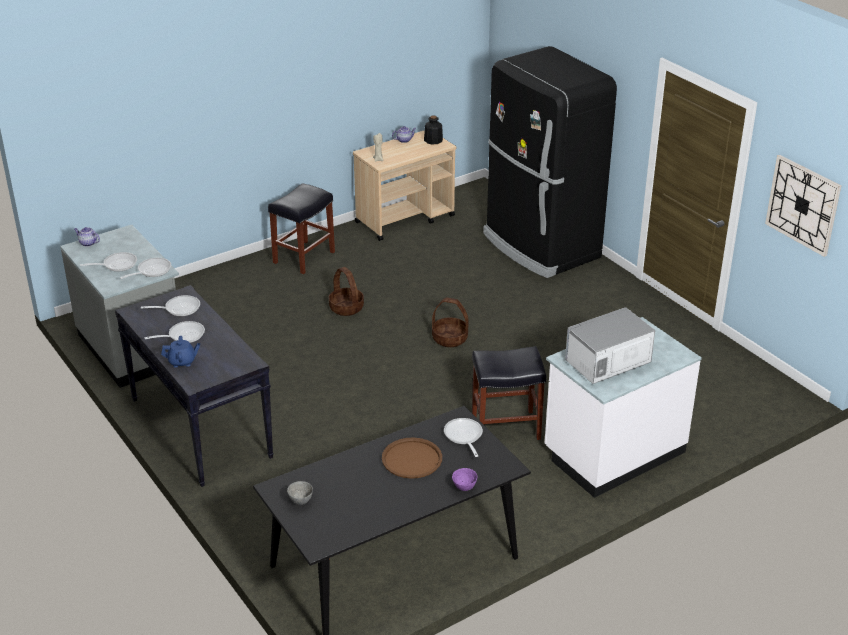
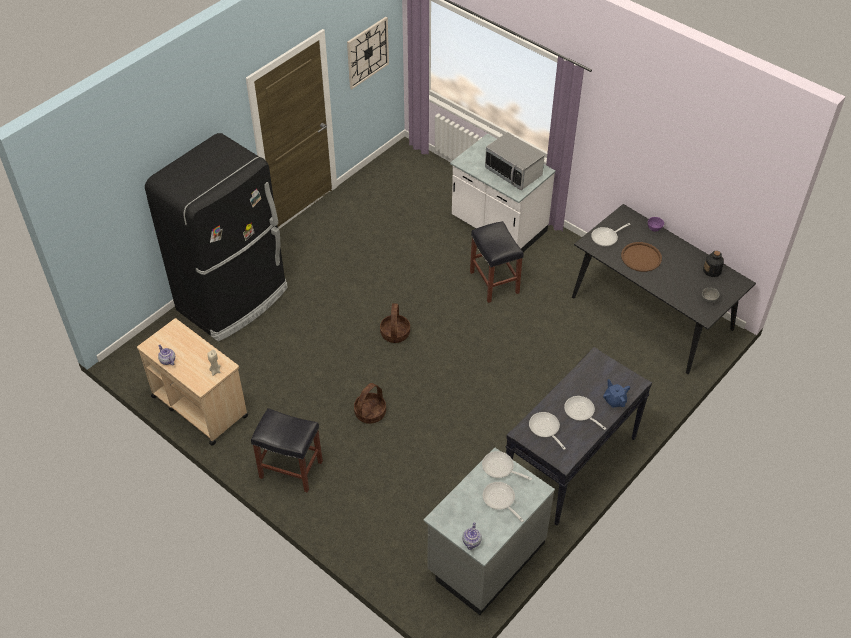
camera: 105 degrees left, 15 degrees up
bottle [424,116,443,145] -> bottle moved to [703,251,724,277]

